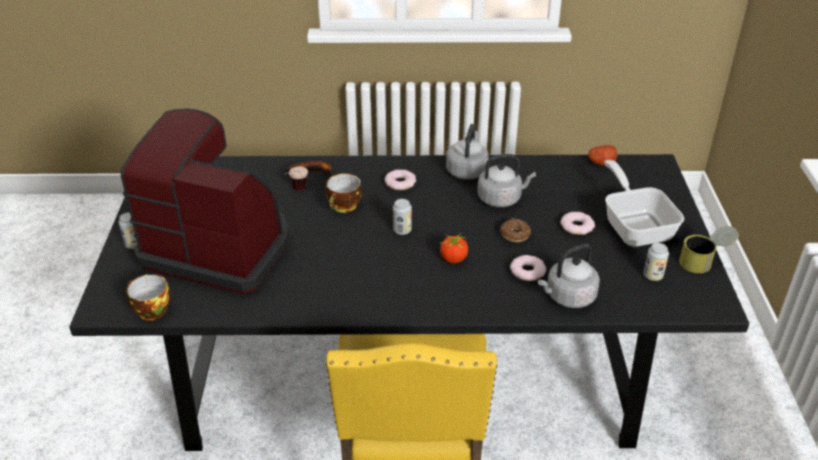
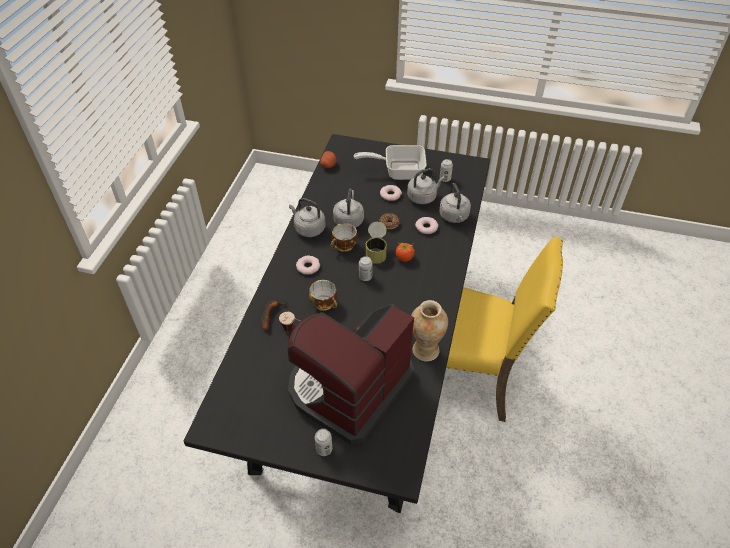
camera: 75 degrees left, 10 degrees up
cup [126,274,171,321] -> cup moved to [331,223,357,252]
can [679,226,739,273] -> can moved to [365,221,387,264]
none -> grey kettle [407,168,445,204]
none -> vase [411,300,448,361]

